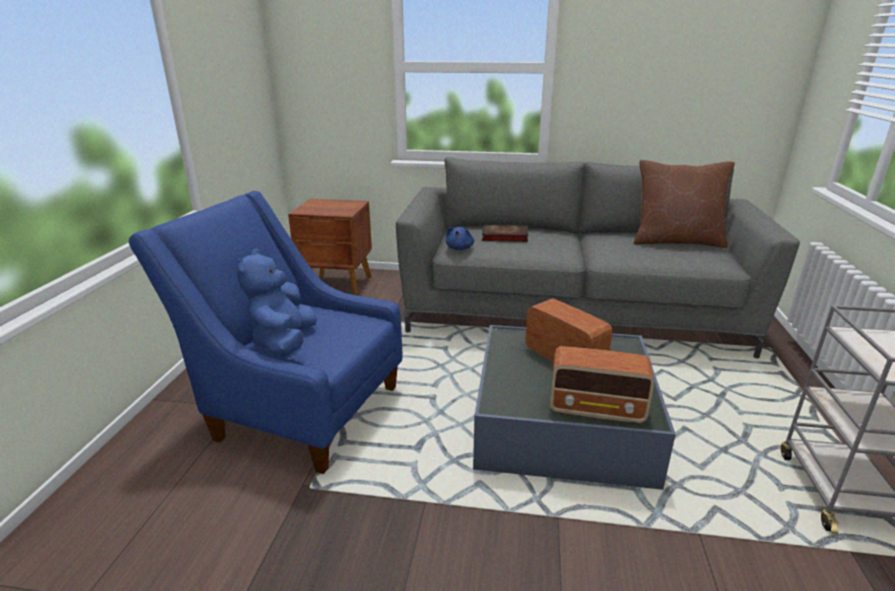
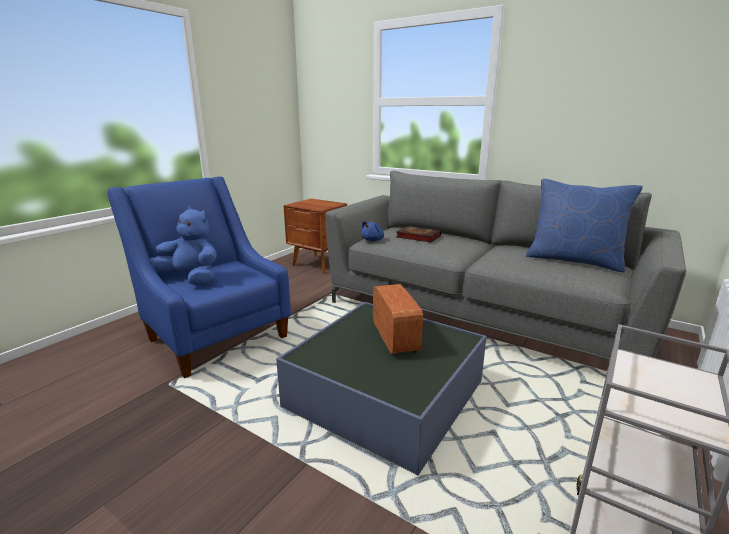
camera: 25 degrees right, 5 degrees down
blue plush toy [236,249,317,357] -> blue plush toy turned 90 degrees clockwise [150,207,217,286]
radio [550,346,654,424] -> none
brown pillow [634,160,735,248] -> blue pillow [526,179,643,272]

